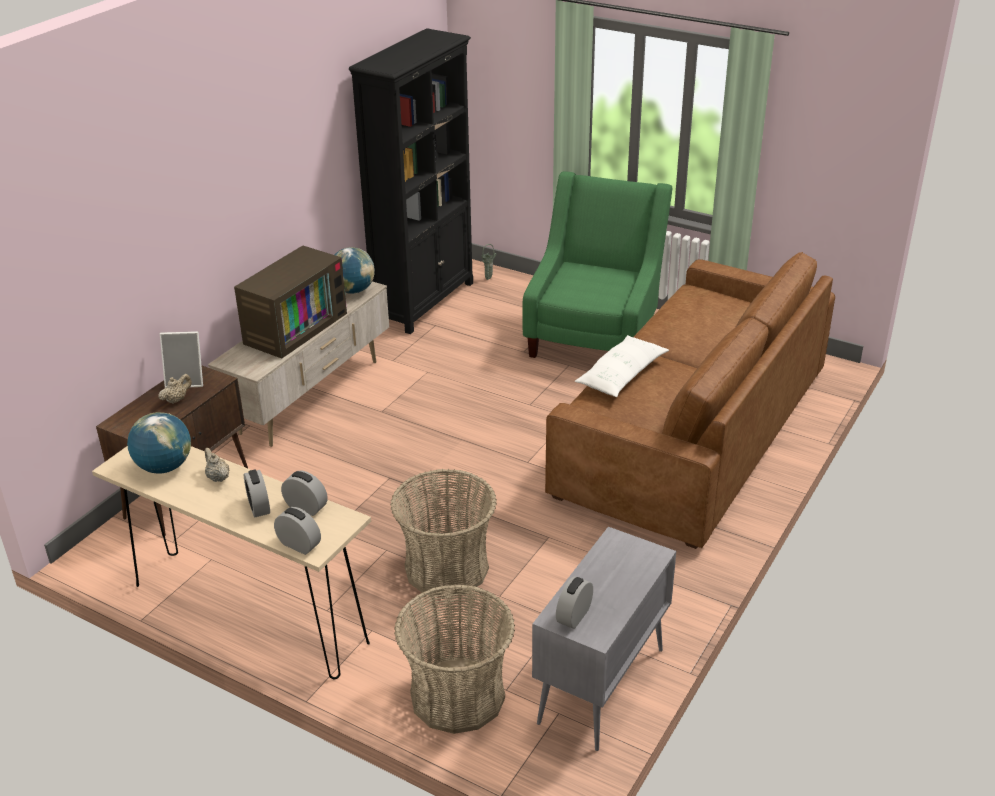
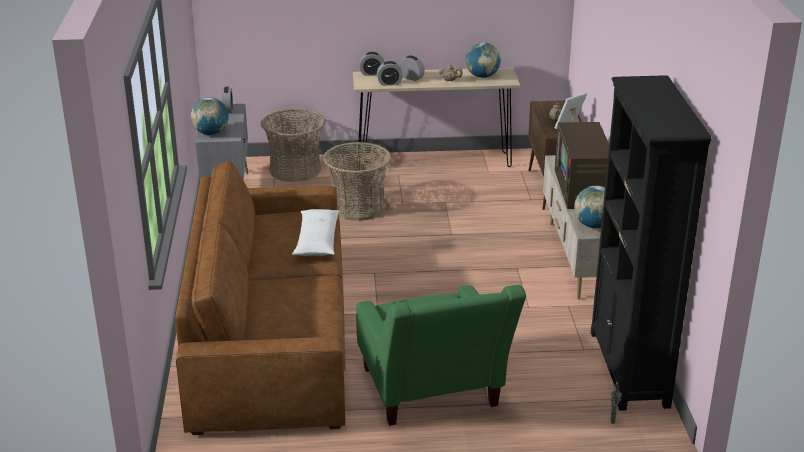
camera: 145 degrees right, 5 degrees down
none -> globe [190,97,228,135]

